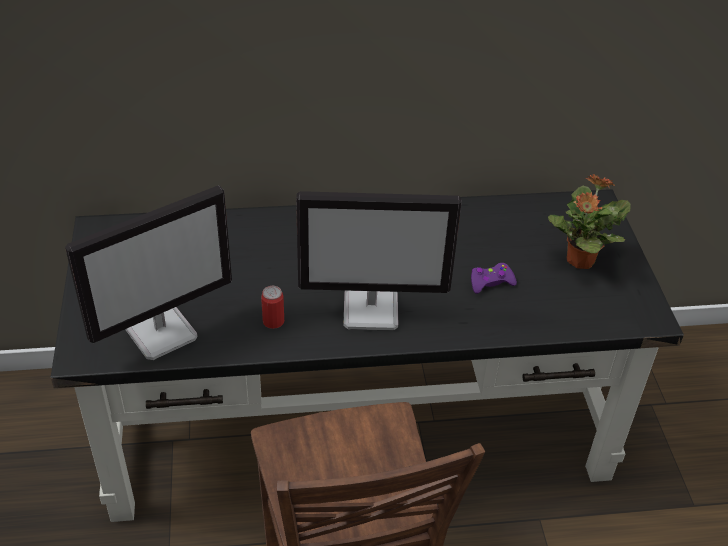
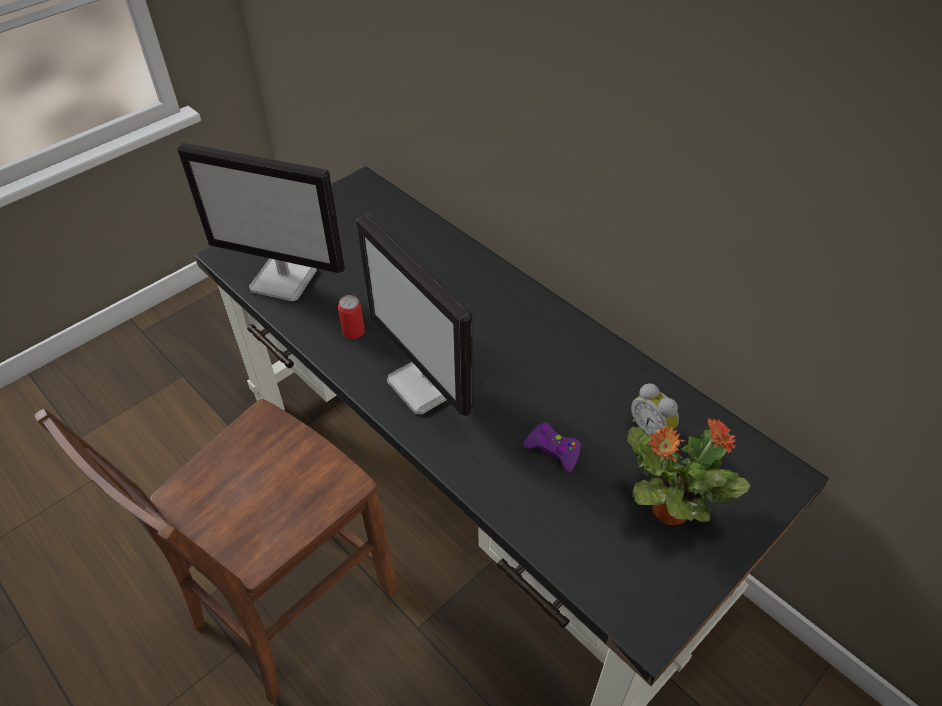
camera: 55 degrees right, 5 degrees up
none -> alarm clock [631,383,679,435]

